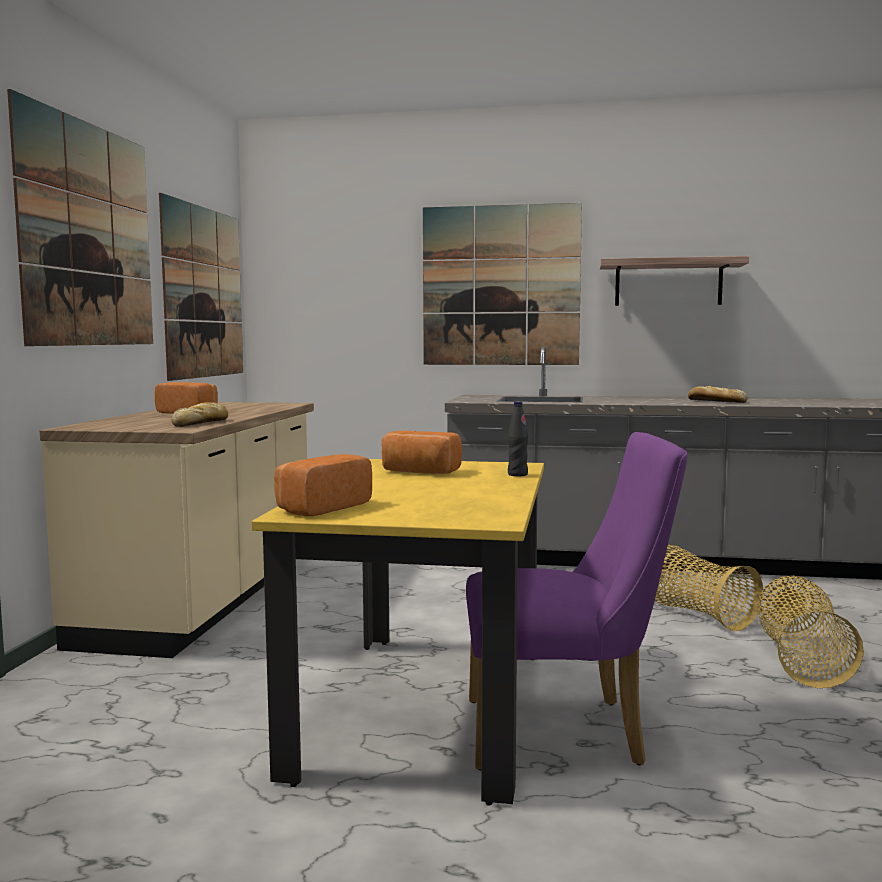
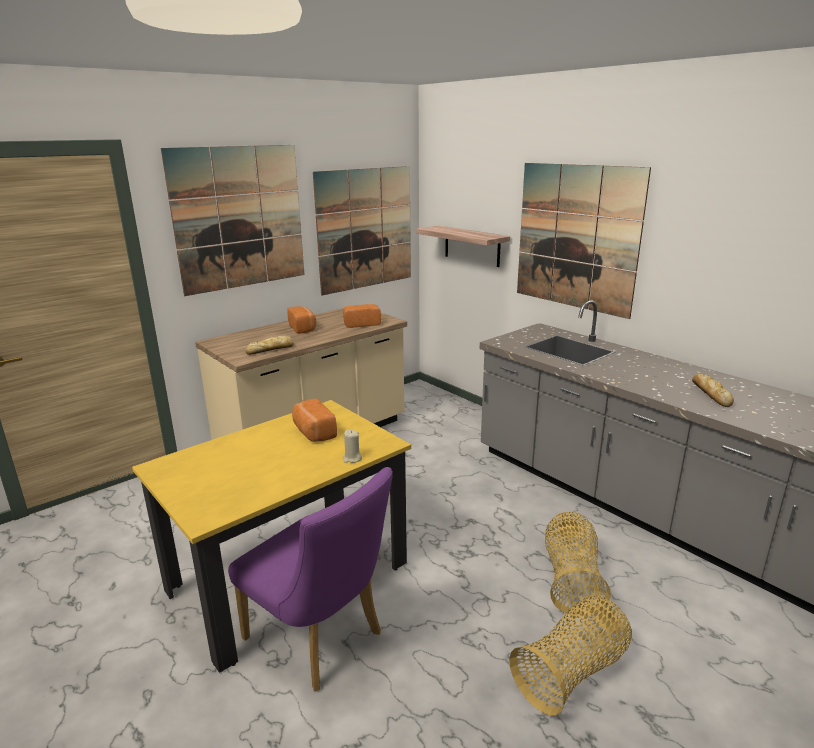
camera: 40 degrees right, 15 degrees up
bread [274,454,372,516] -> bread moved to [343,304,381,328]
black bottle [508,402,528,476] -> beige candle [343,430,362,463]
shelf [600,256,749,306] -> shelf moved to [416,226,510,267]

